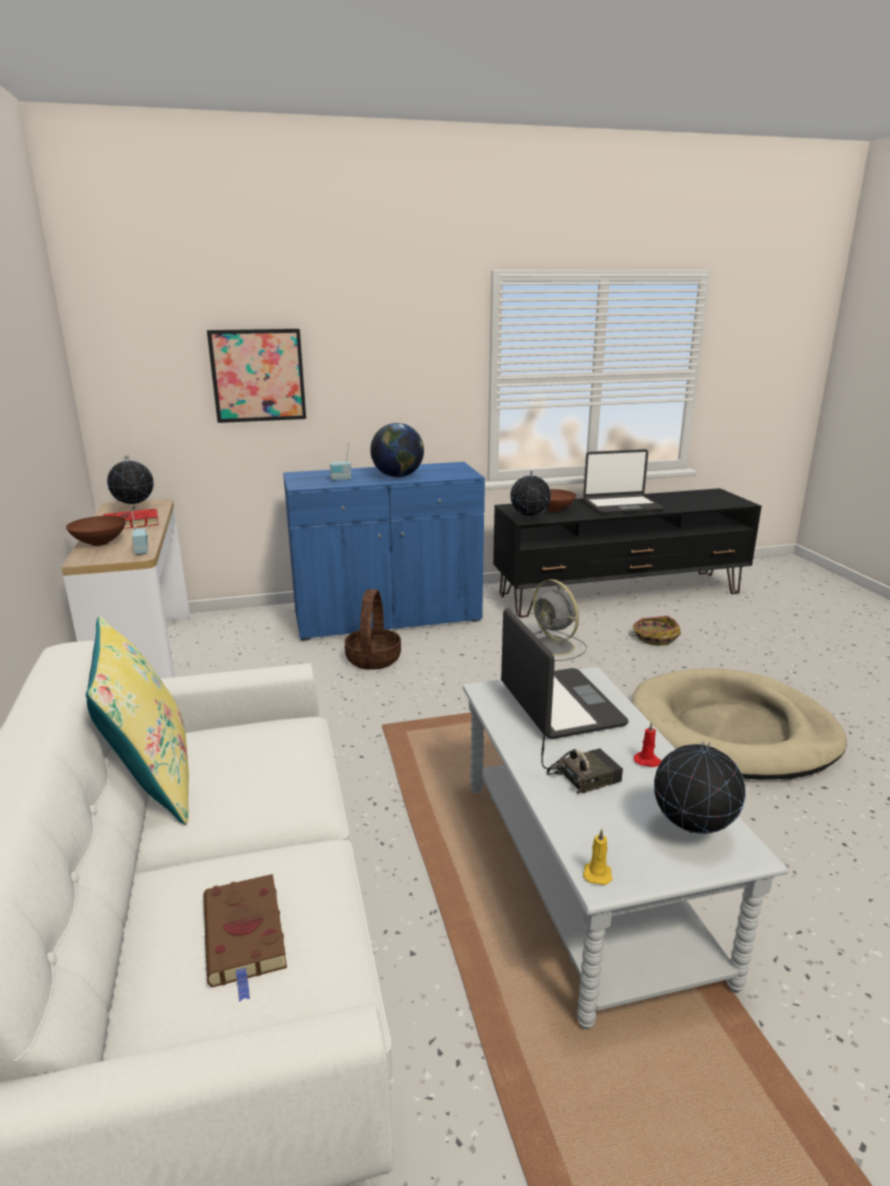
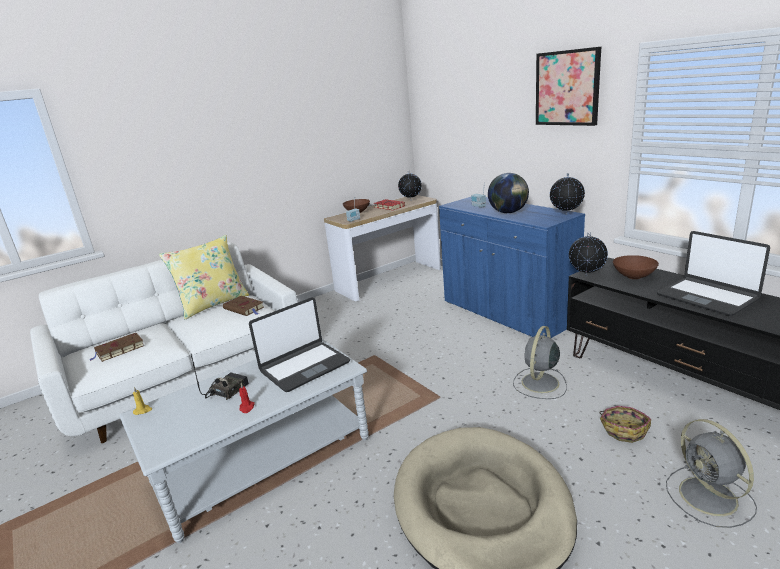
camera: 70 degrees right, 0 degrees up
picture [207,329,306,423] -> picture moved to [536,47,601,126]
basket [344,589,401,670] -> none
radio [541,700,623,794] -> radio turned 105 degrees counterclockwise [191,355,249,400]
globe [654,742,745,834] -> globe moved to [549,173,585,215]
none -> brown book [223,296,264,316]
none -> grey fan [666,419,757,528]

